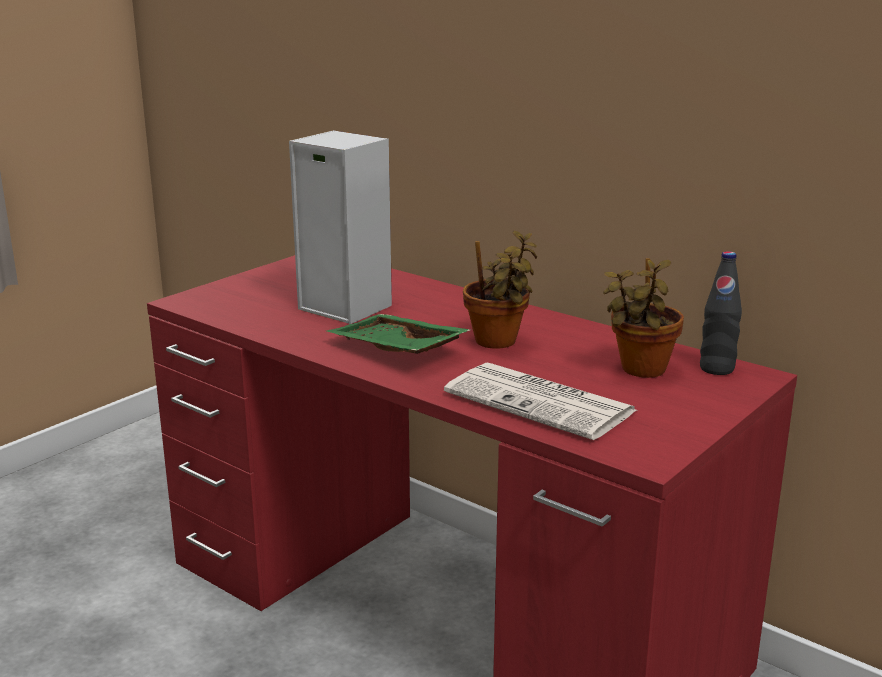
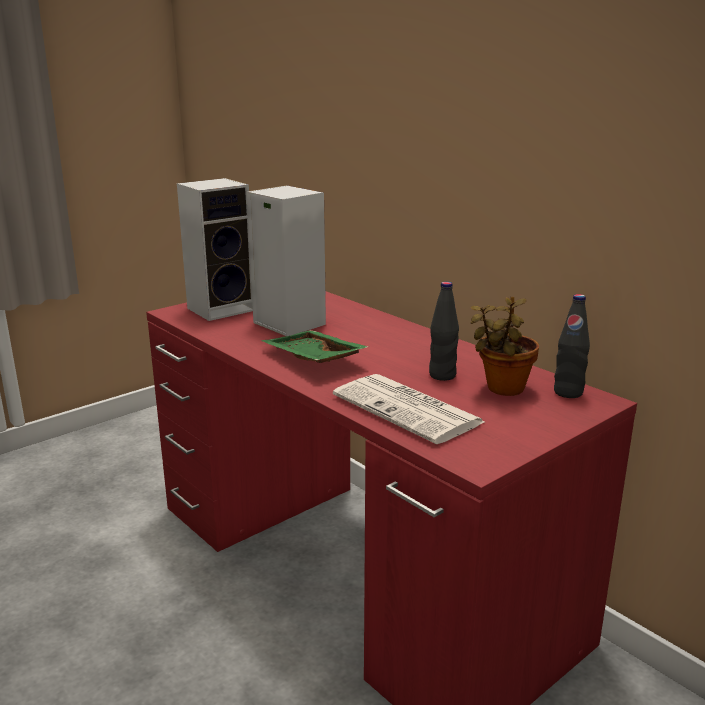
camera: 10 degrees right, 0 degrees up
potted plant [463,230,537,348] -> none
none -> speaker [177,178,253,321]
none -> black bottle [429,281,459,381]

